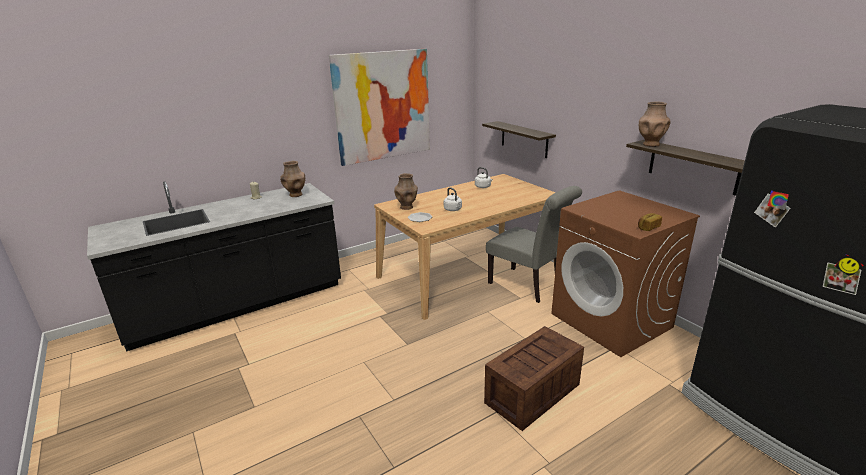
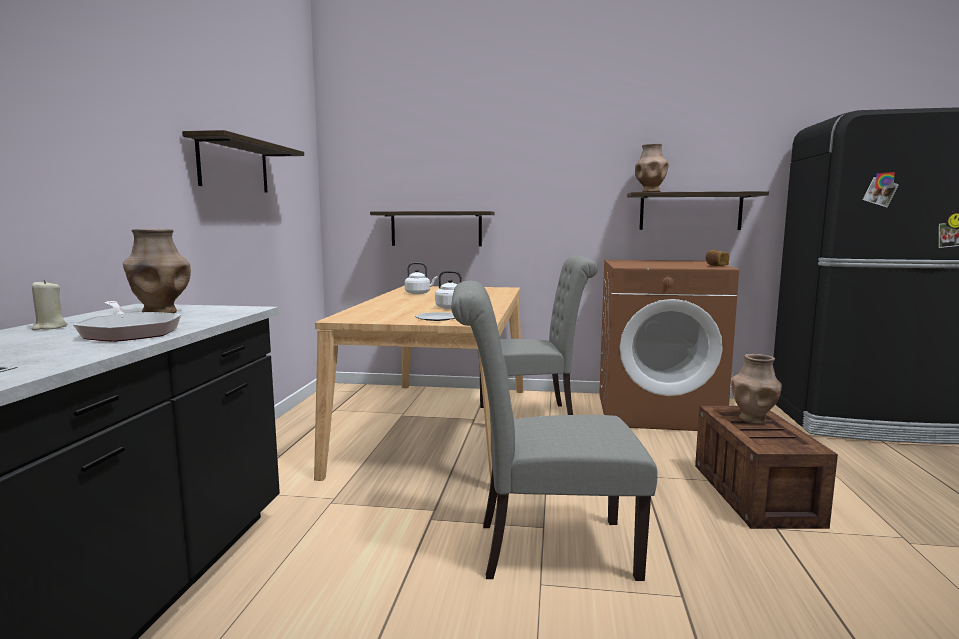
camera: 50 degrees left, 15 degrees down
picture [329,49,430,166] -> shelf [182,130,304,193]
brown vase [394,173,418,210] -> brown vase moved to [731,354,782,424]
none -> frying pan [73,301,181,342]
none -> grey chair [451,281,658,581]

